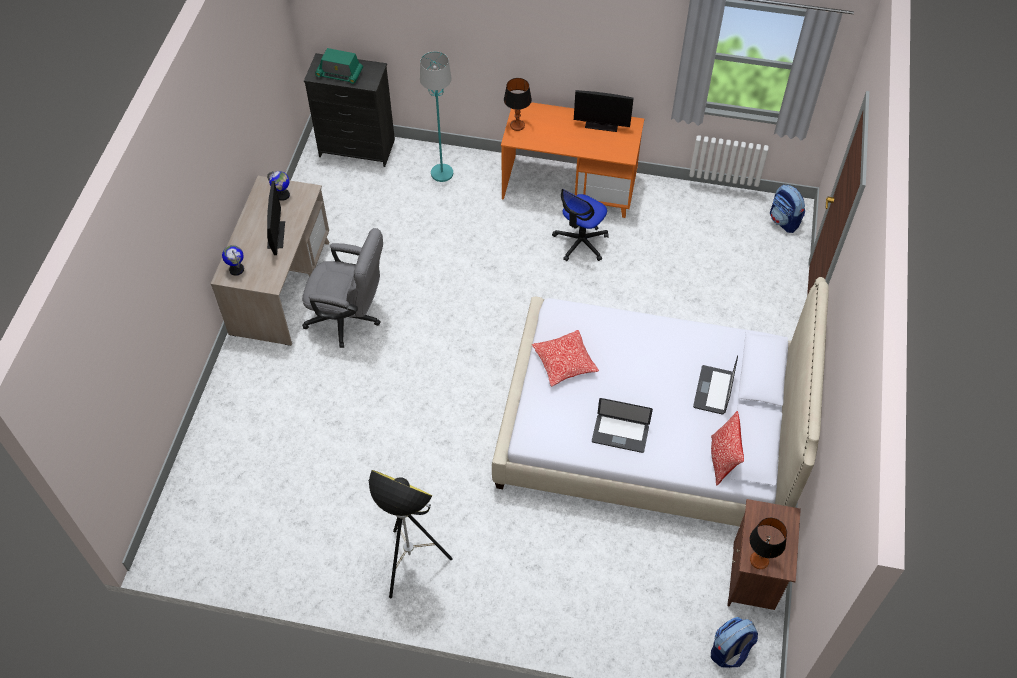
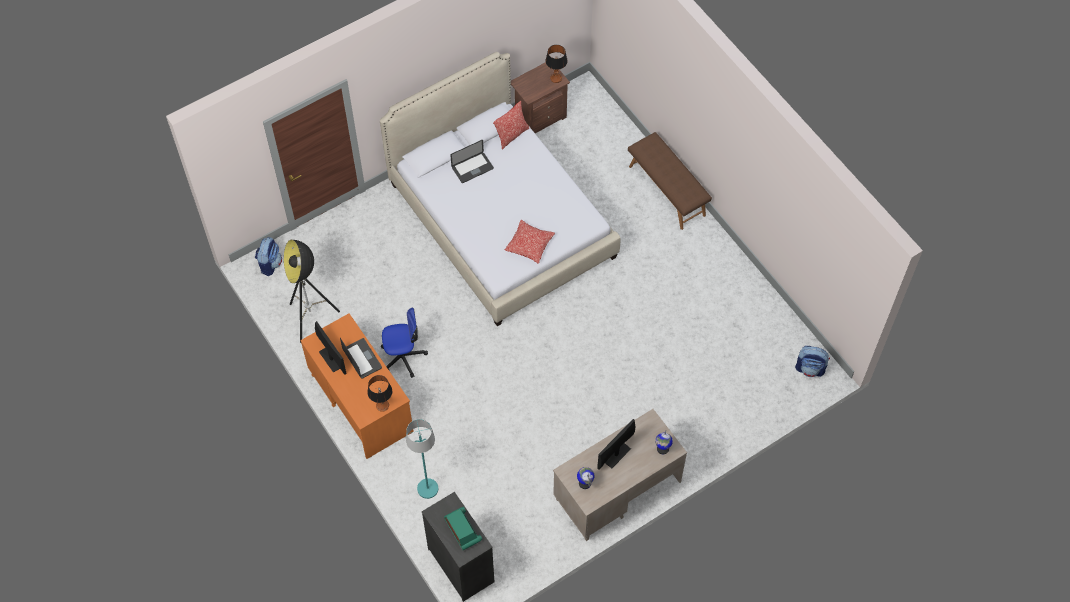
camera: 135 degrees left, 5 degrees up
grey office chair [302,228,383,348] -> none
floor lamp [368,470,453,599] -> floor lamp moved to [284,240,340,343]
laptop [592,398,653,453] -> laptop moved to [340,338,382,379]
backpack [711,617,758,668] -> backpack moved to [795,346,830,377]
none -> brown bench [628,132,712,230]

